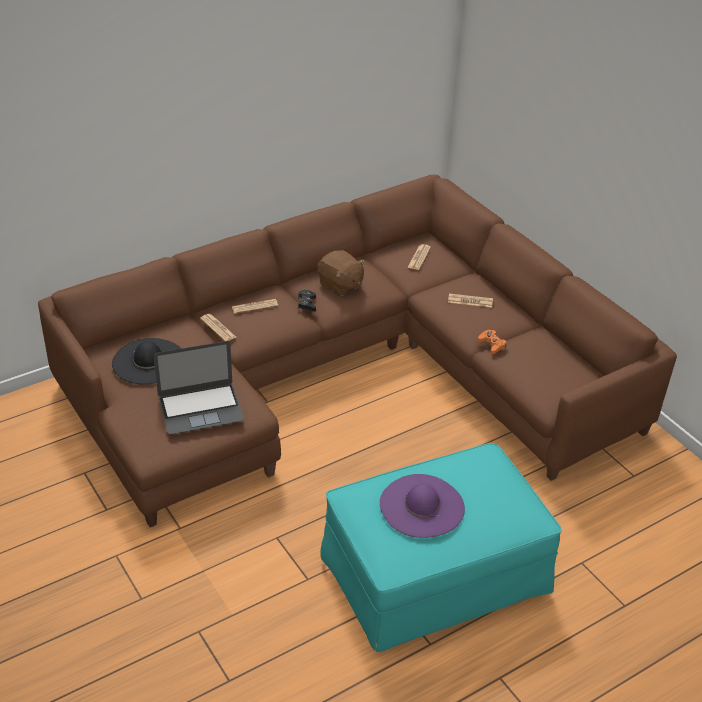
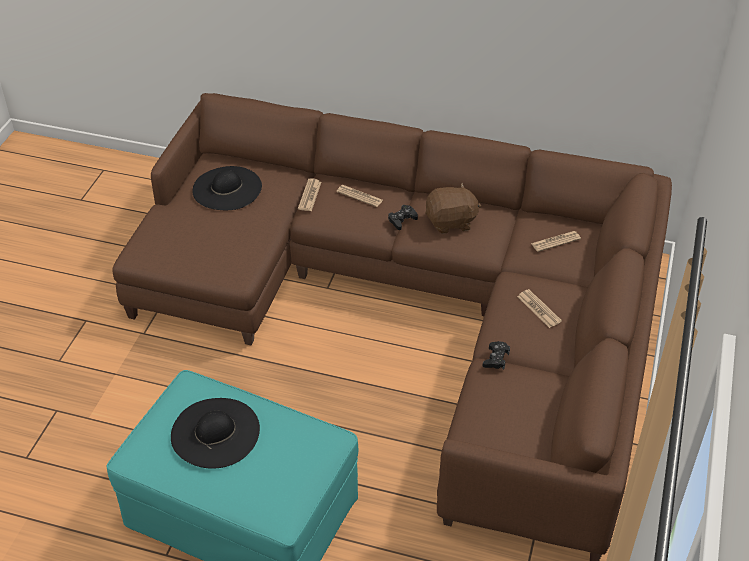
camera: 50 degrees right, 5 degrees up
laptop [154,341,244,434] -> none
brown plush toy [317,250,365,296] -> brown plush toy turned 105 degrees counterclockwise [425,183,481,234]
purple hat [380,474,465,538] -> black hat [171,398,260,469]
orange game controller [478,330,507,354] -> black game controller [483,341,510,370]

